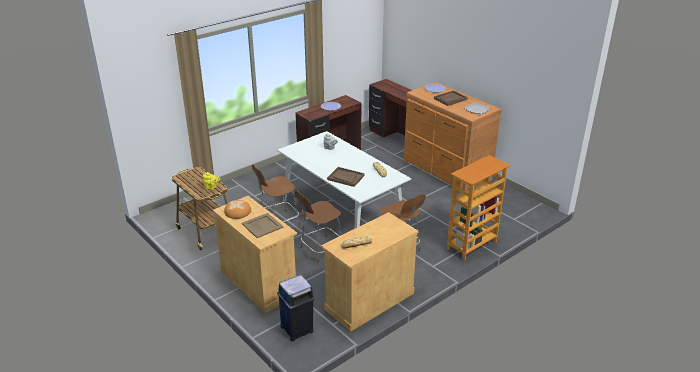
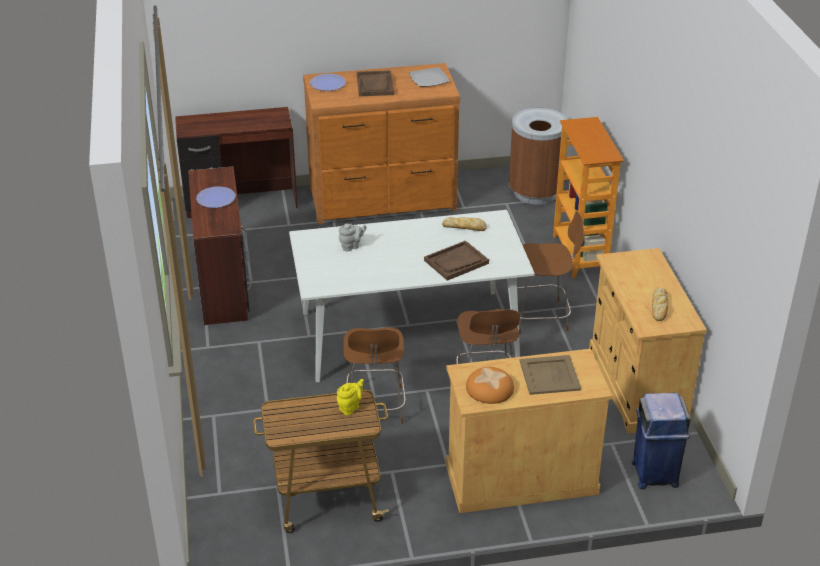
camera: 60 degrees left, 5 degrees up
none -> brown trash can [509,108,568,204]

